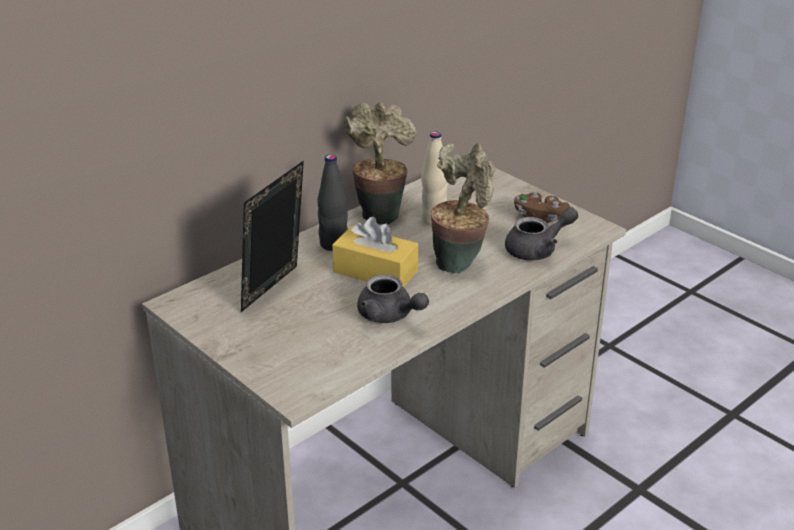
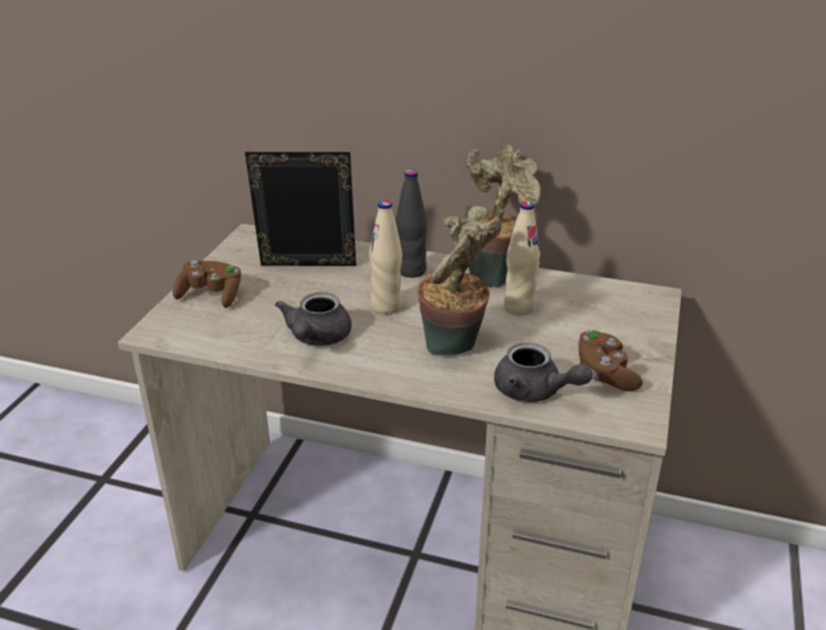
camera: 60 degrees right, 0 degrees up
yellow tissue box [332,217,418,287] -> beige bottle [369,200,402,314]
none -> brown game controller [173,260,241,308]

